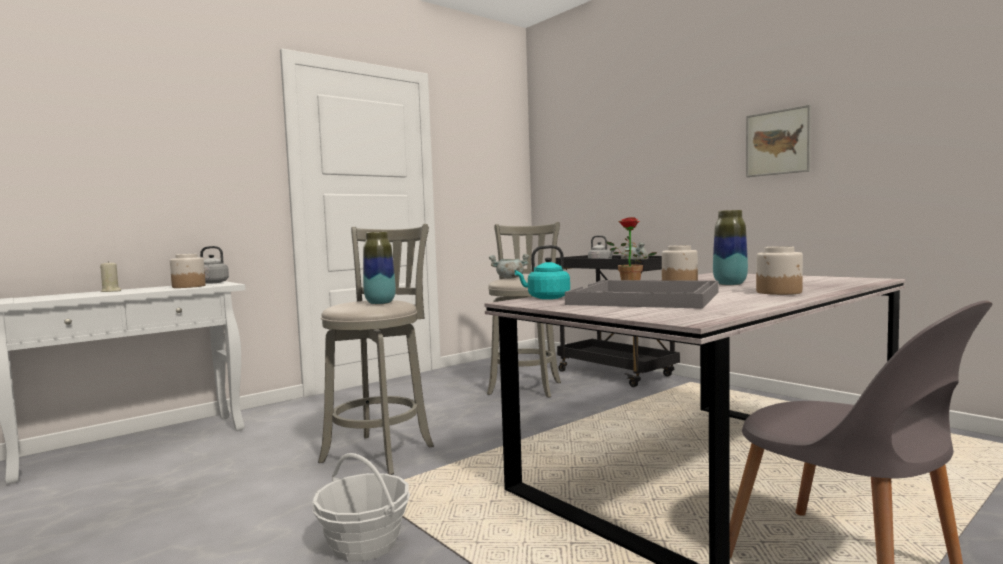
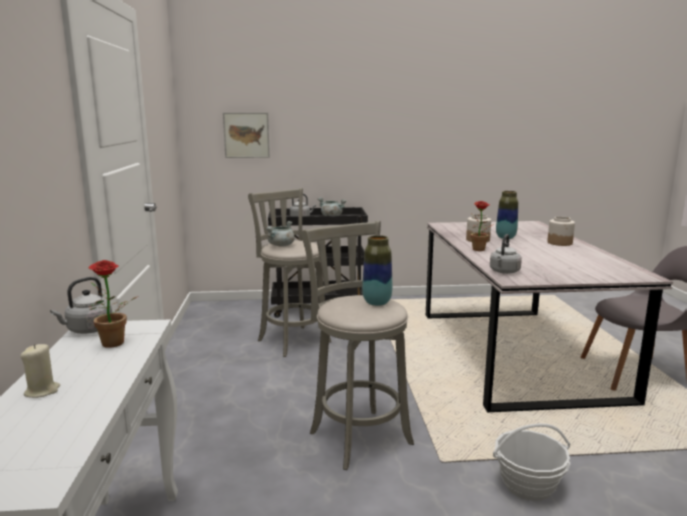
camera: 55 degrees left, 10 degrees up
jar [170,254,206,288] -> potted plant [88,260,138,348]
turquoise kettle [515,245,570,299] -> grey kettle [490,234,522,274]
grey tray [565,280,718,309] -> none
picture [746,105,811,177] -> picture moved to [223,113,270,158]

